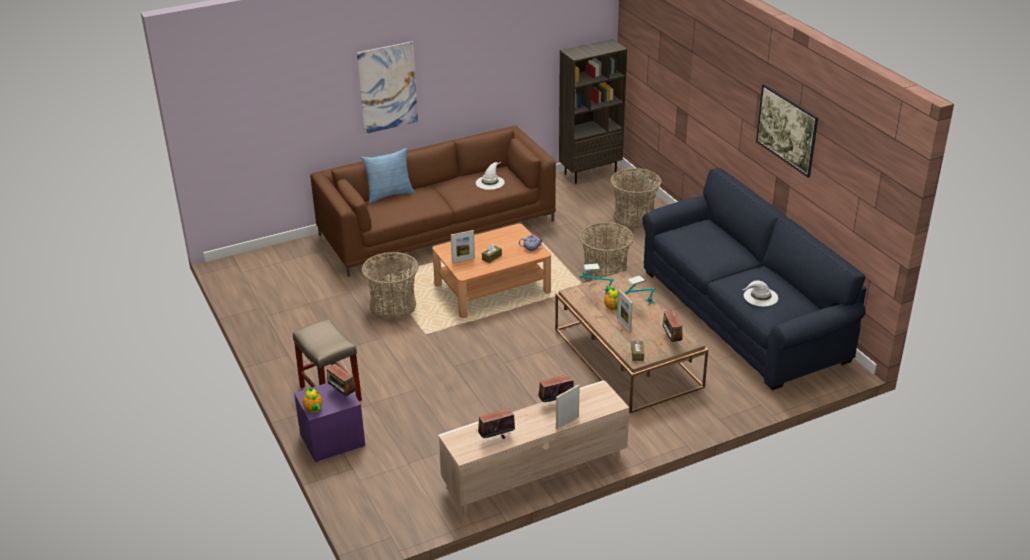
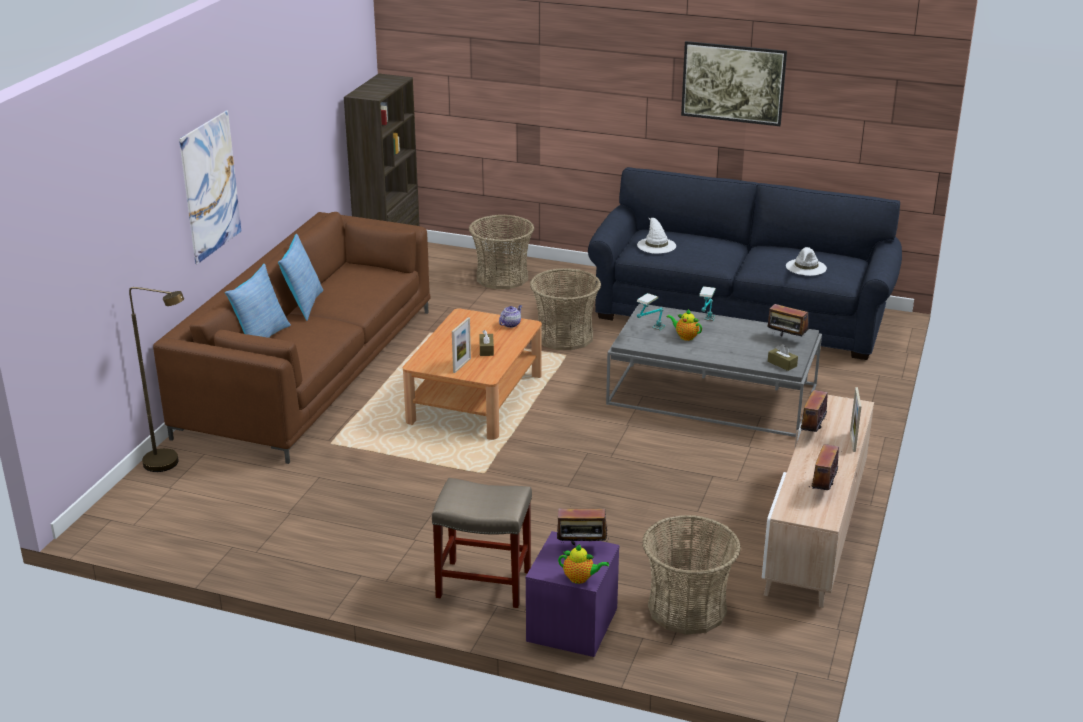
camera: 45 degrees left, 5 degrees down
basket [361,252,419,320] -> basket moved to [642,515,741,635]
white hat [476,162,505,190] -> white hat moved to [637,218,676,254]
brown coffee table [555,271,708,414] -> grey coffee table [606,303,822,437]
picture frame [617,289,633,332] -> none
none -> brown floor lamp [129,287,184,472]
none -> pillow [278,234,323,321]

